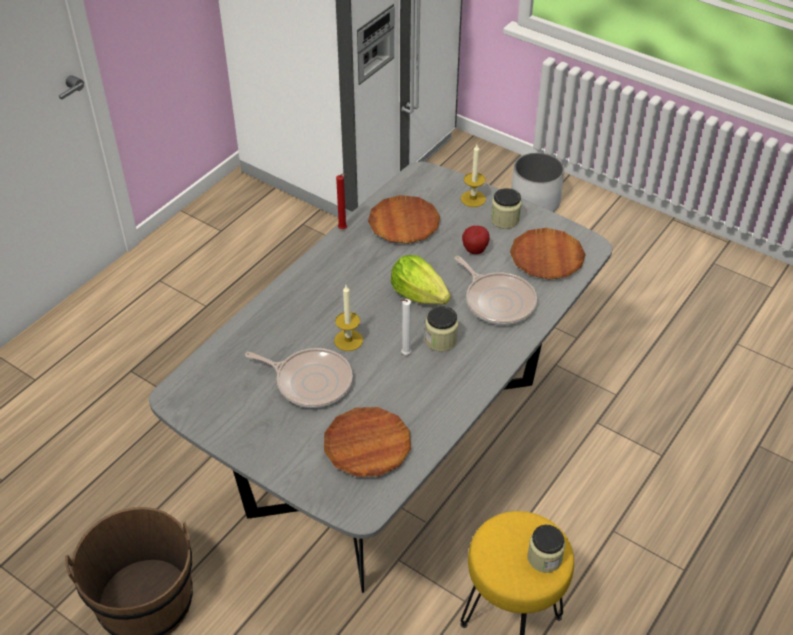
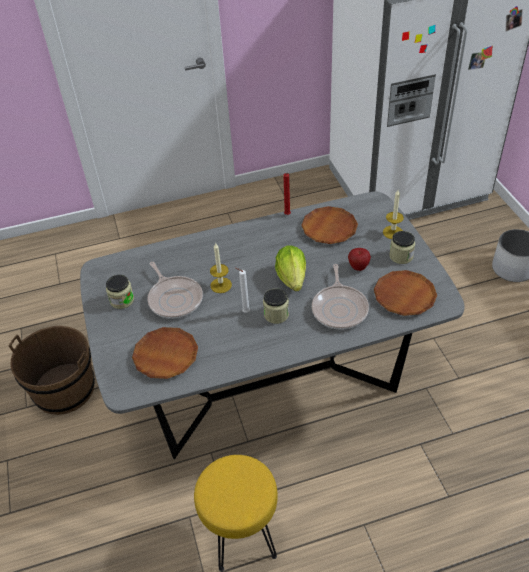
camera: 40 degrees right, 0 degrees up
jar [527,525,565,573] -> jar moved to [106,275,134,309]

